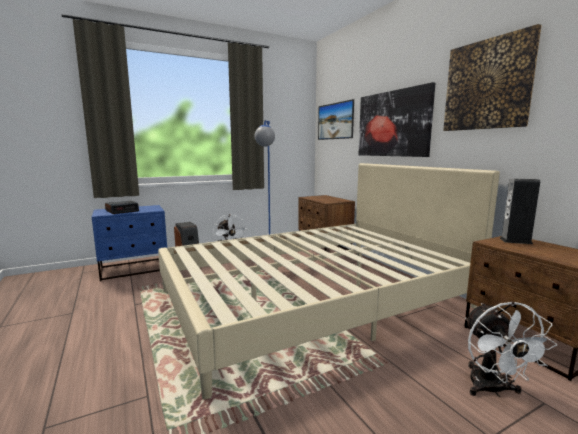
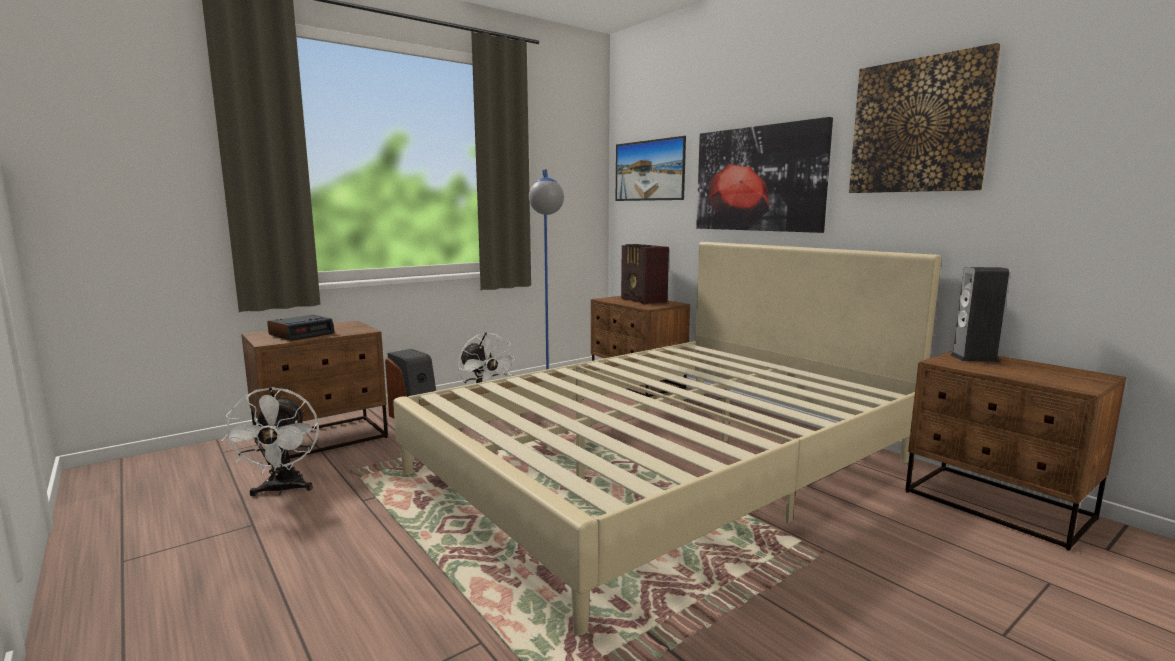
camera: 10 degrees left, 0 degrees up
blue nightstand [92,205,167,281] -> brown nightstand [241,321,388,465]
white fan [465,301,557,397] -> white fan moved to [222,387,319,496]
none -> radio [621,244,669,305]

